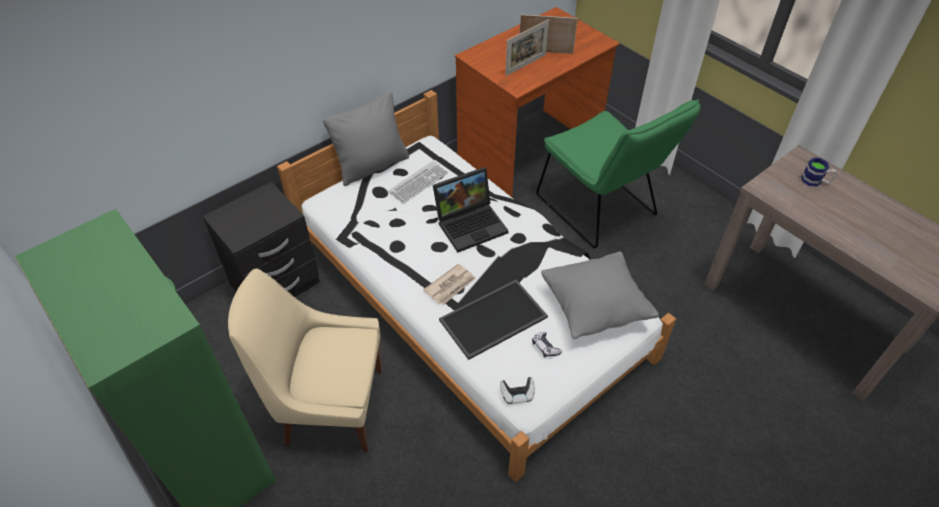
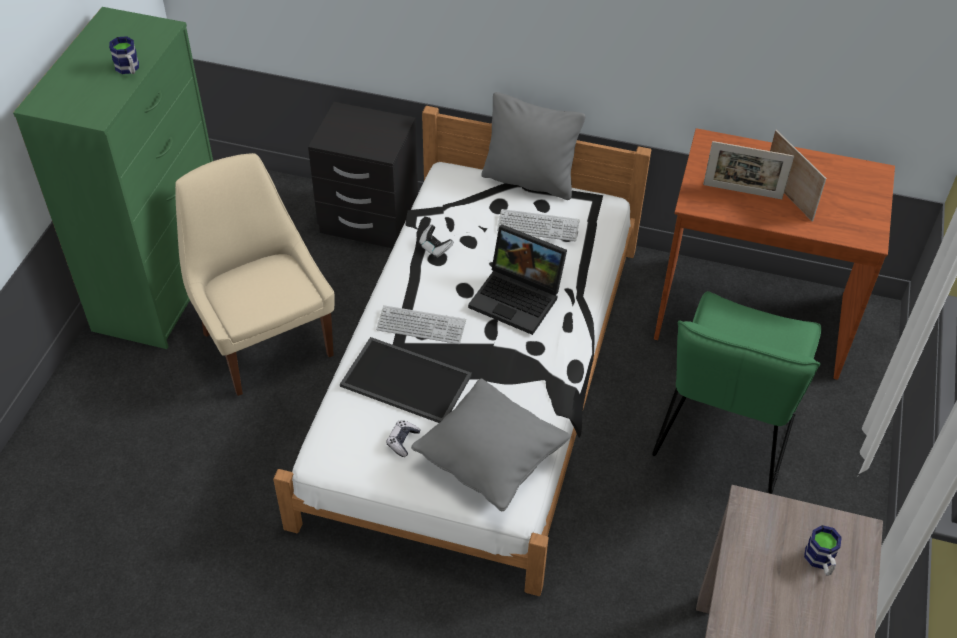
camera: 55 degrees right, 0 degrees up
newspaper [423,263,476,305] -> keyboard [376,305,466,344]
game controller [500,377,535,404] -> game controller moved to [419,225,454,258]
none -> mug [109,36,139,74]

